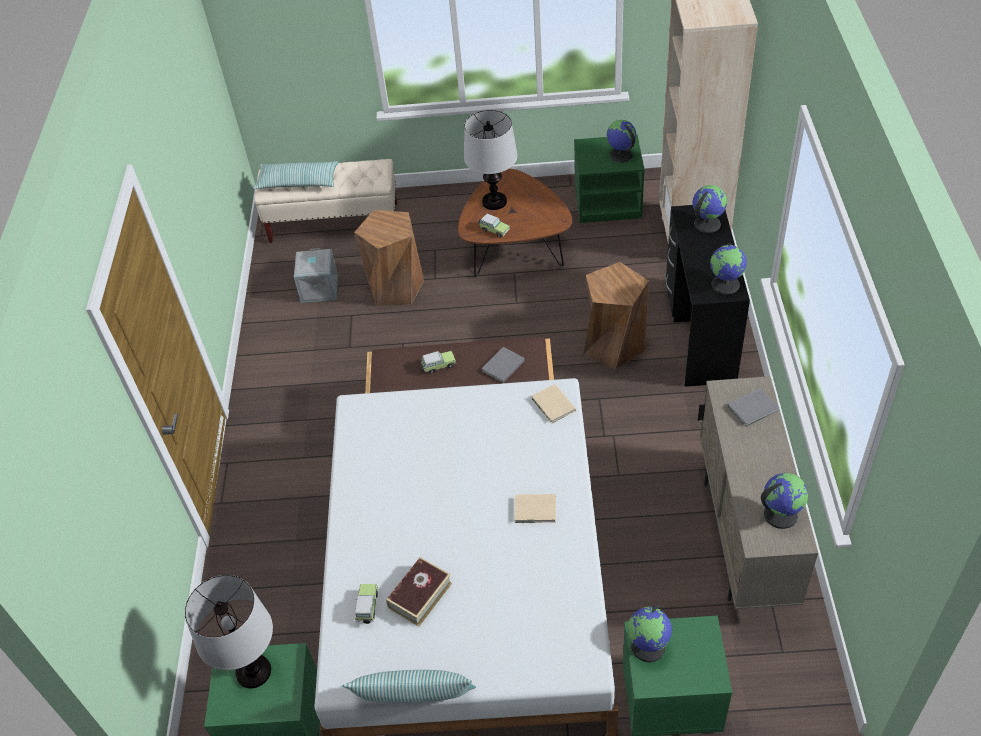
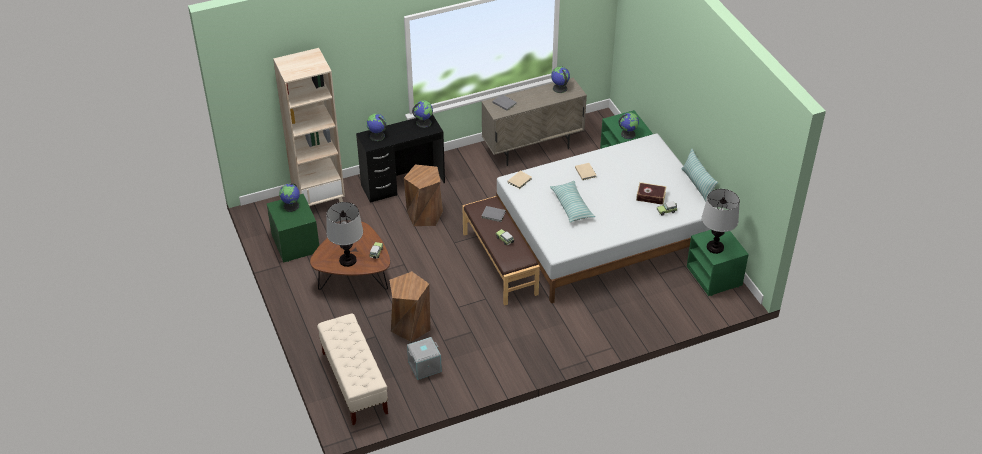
camera: 115 degrees left, 5 degrees down
pillow [253,161,338,189] -> pillow moved to [550,181,595,223]

